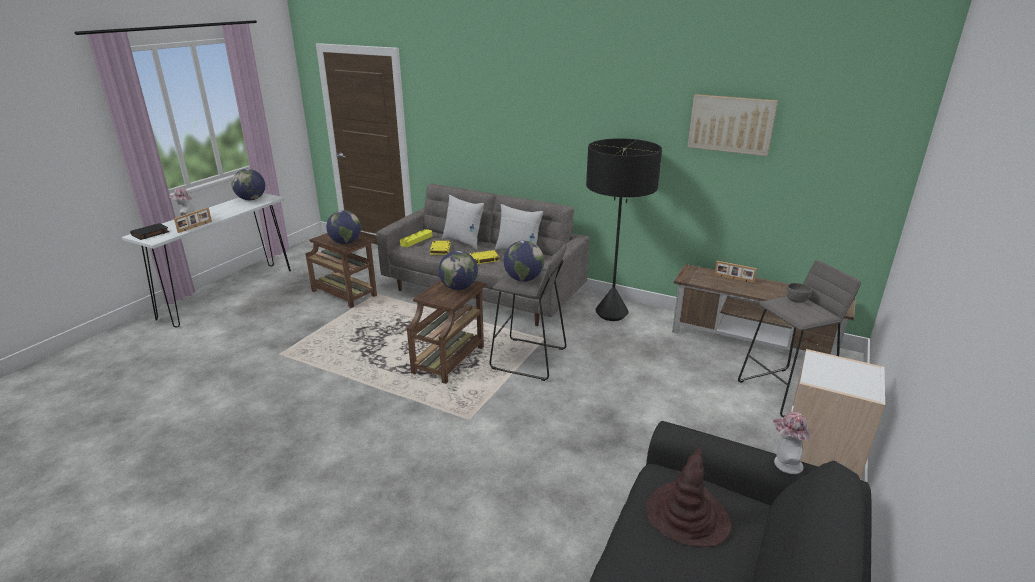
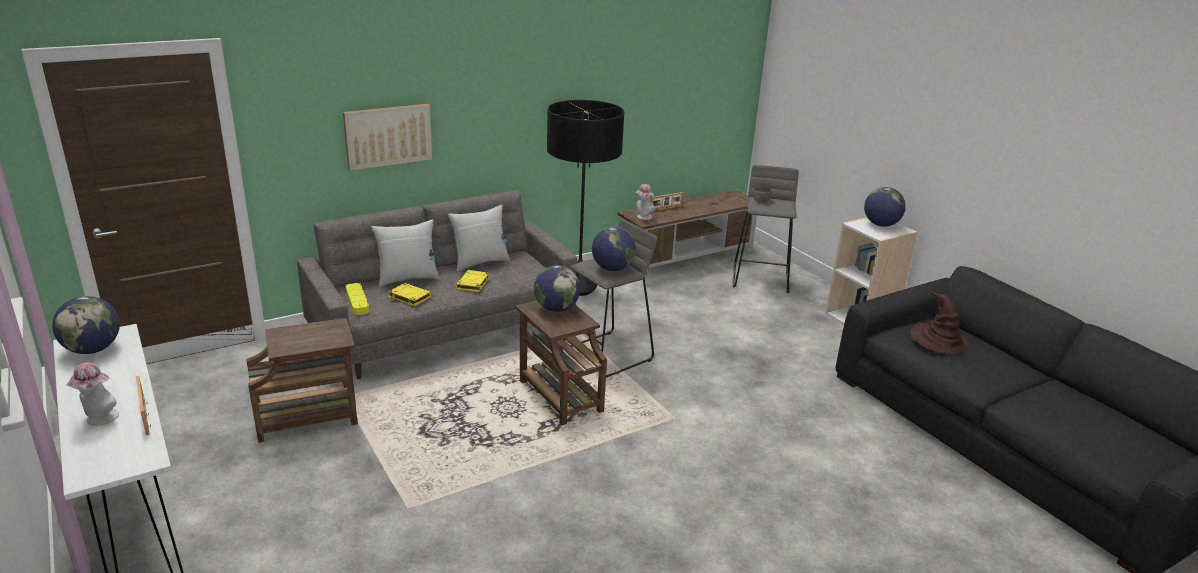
camera: 60 degrees left, 0 degrees up
black book [130,223,169,240] -> none
globe [326,210,361,244] -> globe moved to [864,187,906,227]
picture [687,94,778,156] -> picture moved to [343,104,432,171]
hat [773,412,811,474] -> hat moved to [636,184,655,220]

